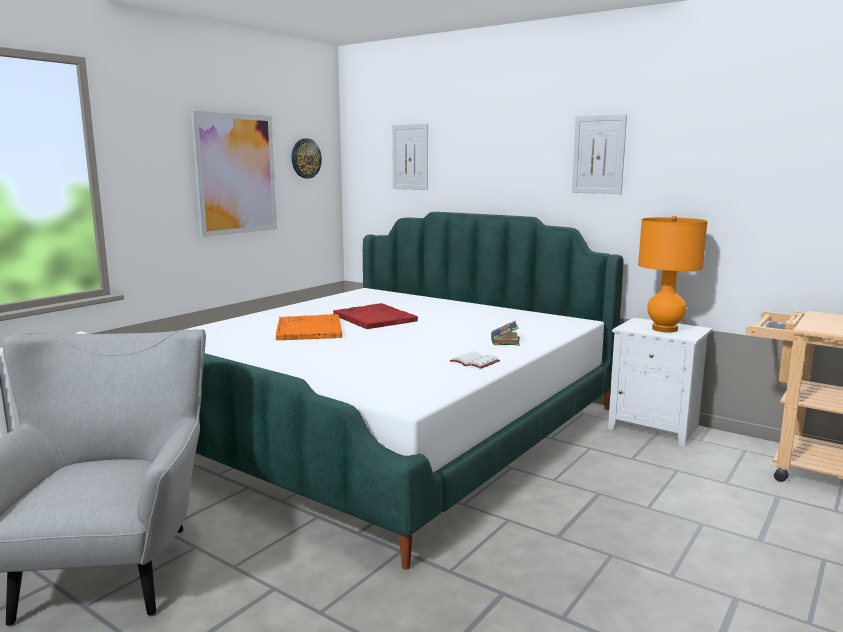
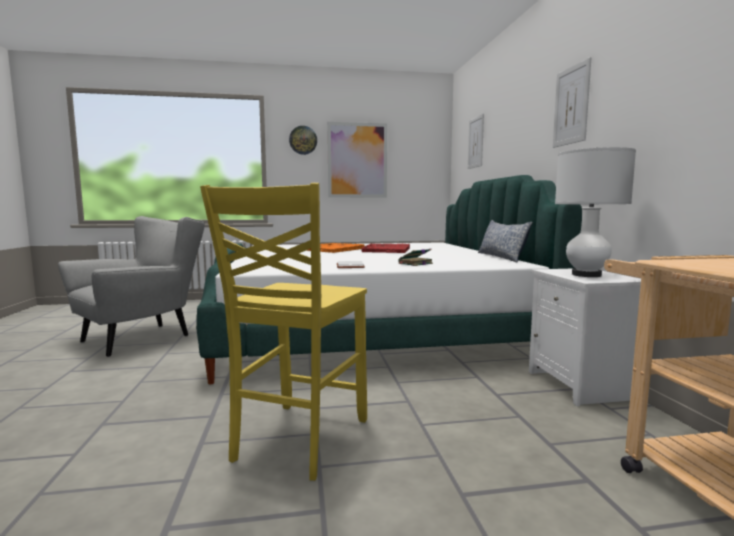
camera: 45 degrees right, 5 degrees down
wall clock [292,138,322,178] -> wall clock moved to [289,126,317,155]
orange table lamp [638,215,708,332] -> white table lamp [555,147,636,277]
none -> yellow chair [200,183,367,481]
none -> pillow [478,220,533,263]

